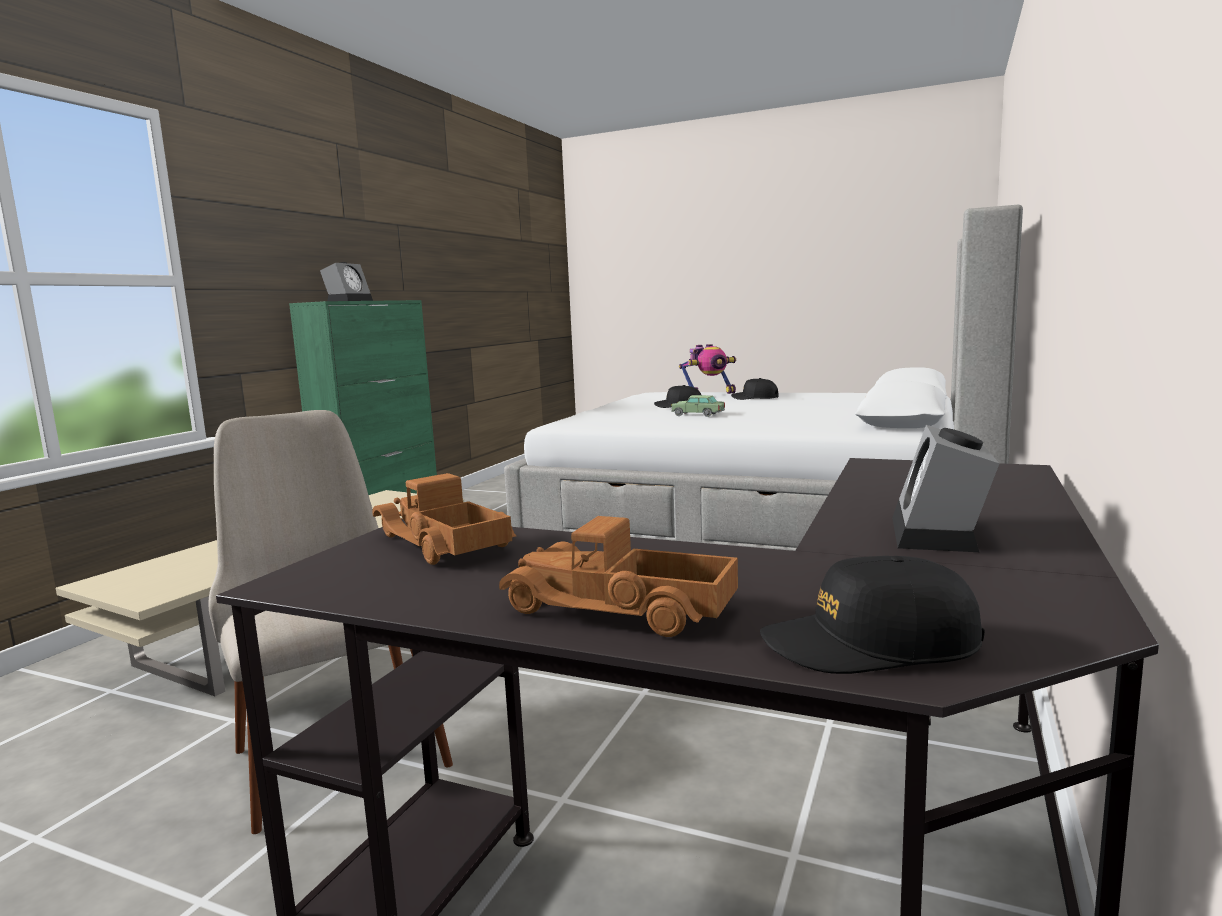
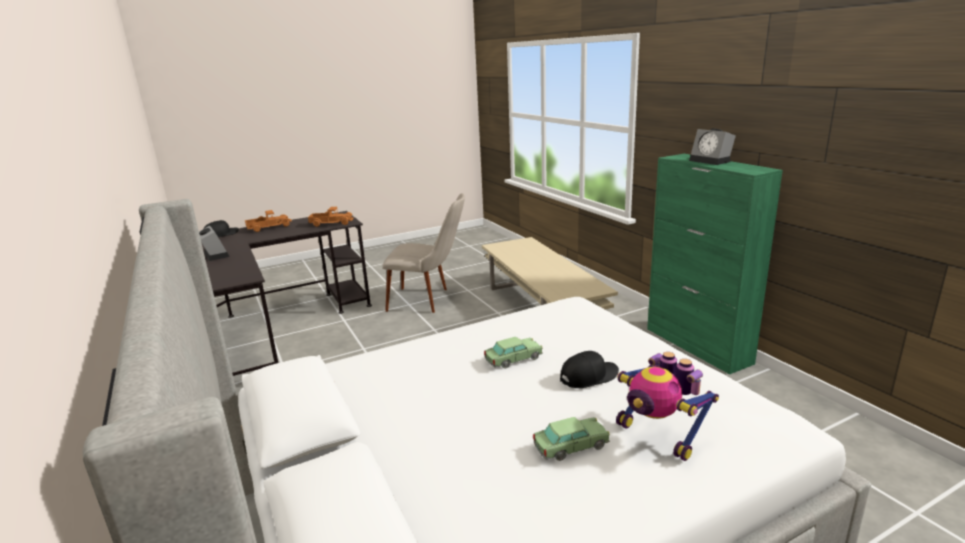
camera: 130 degrees right, 10 degrees up
toy robot [679,344,736,394] -> toy robot turned 60 degrees counterclockwise [616,352,719,461]
black cap [731,378,779,400] -> toy car [533,417,610,461]

